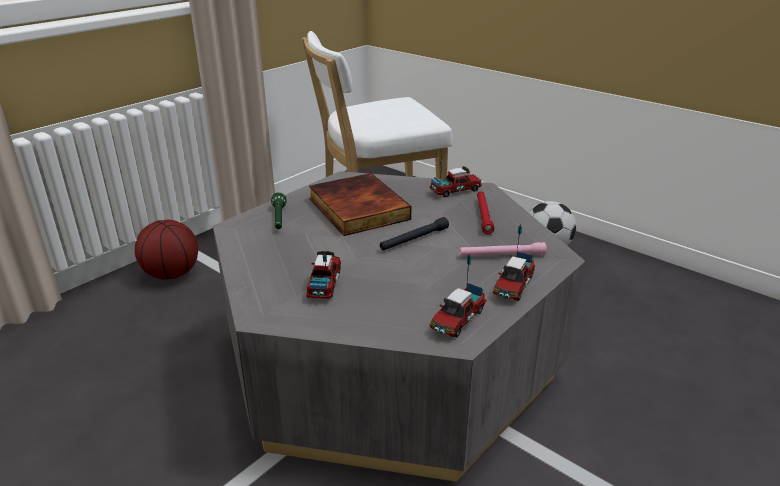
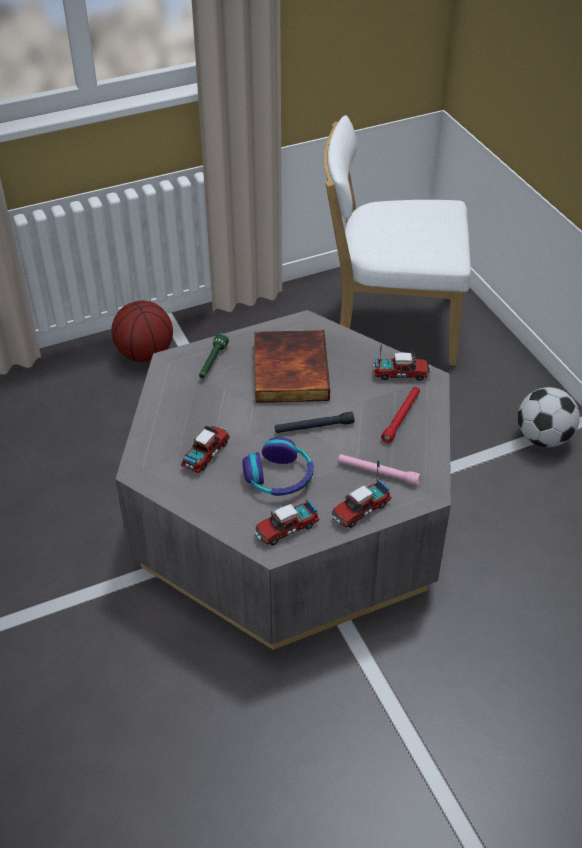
camera: 25 degrees right, 15 degrees up
none -> headphones [243,437,314,496]

